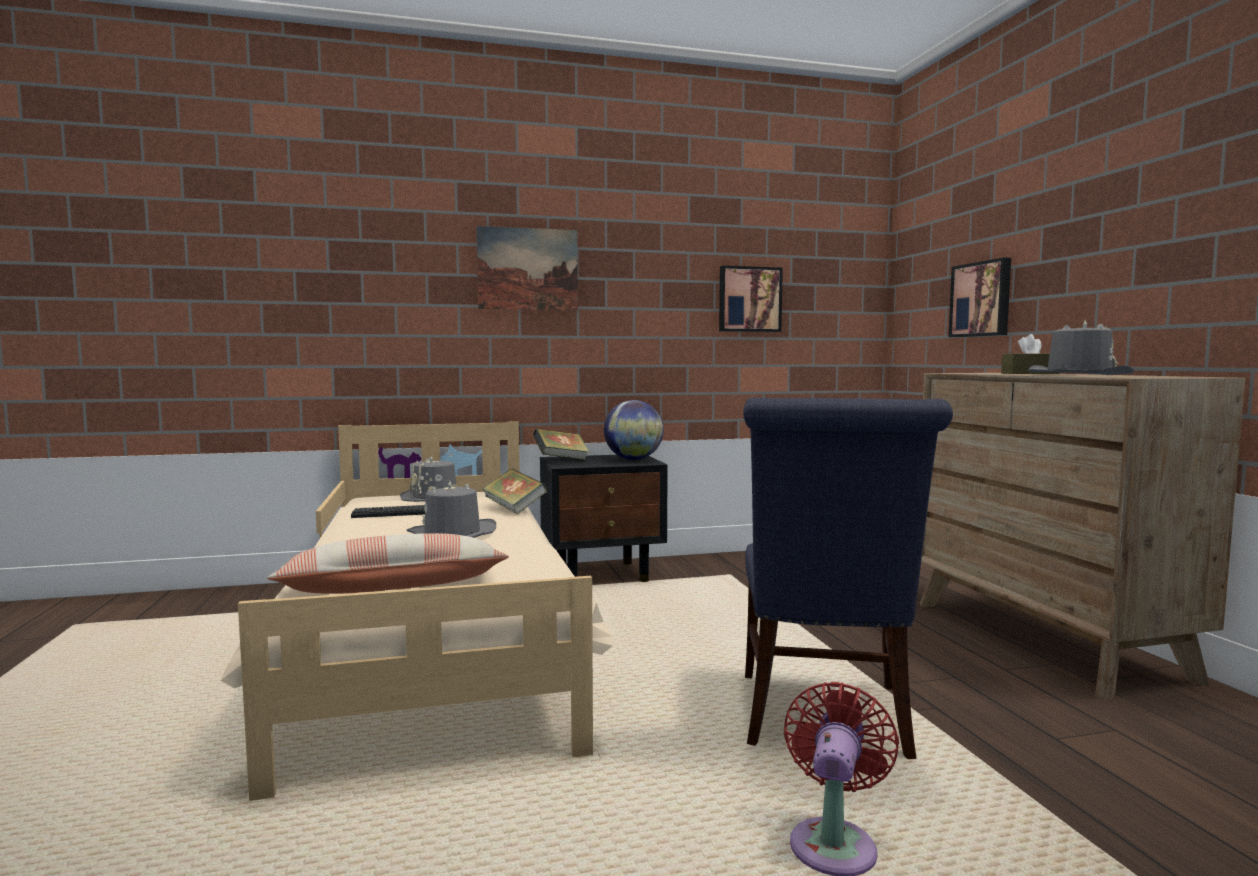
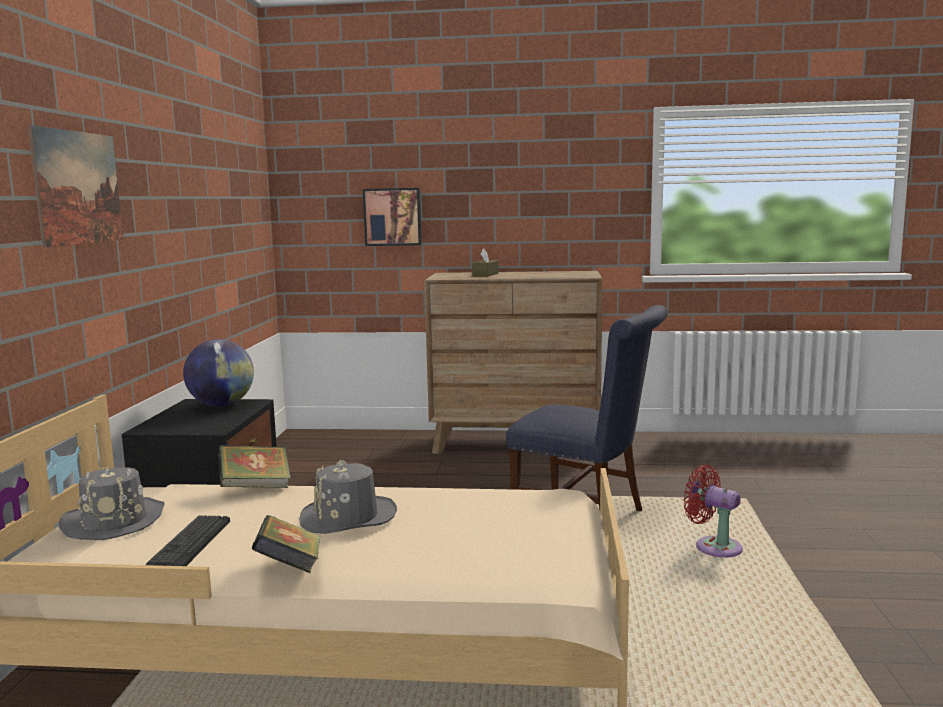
camera: 70 degrees left, 5 degrees up
pillow [267,533,509,594] -> none
book [533,428,590,460] -> book moved to [252,515,320,573]
picture [719,266,783,332] -> none
grey hat [1028,320,1134,375] -> none

